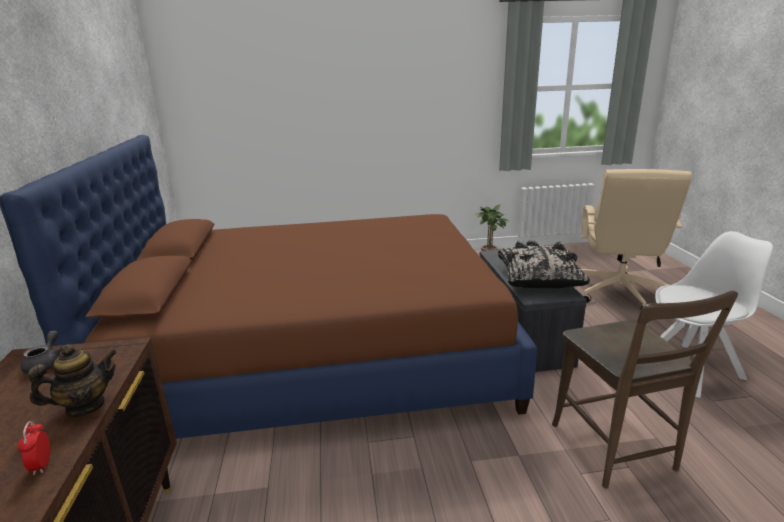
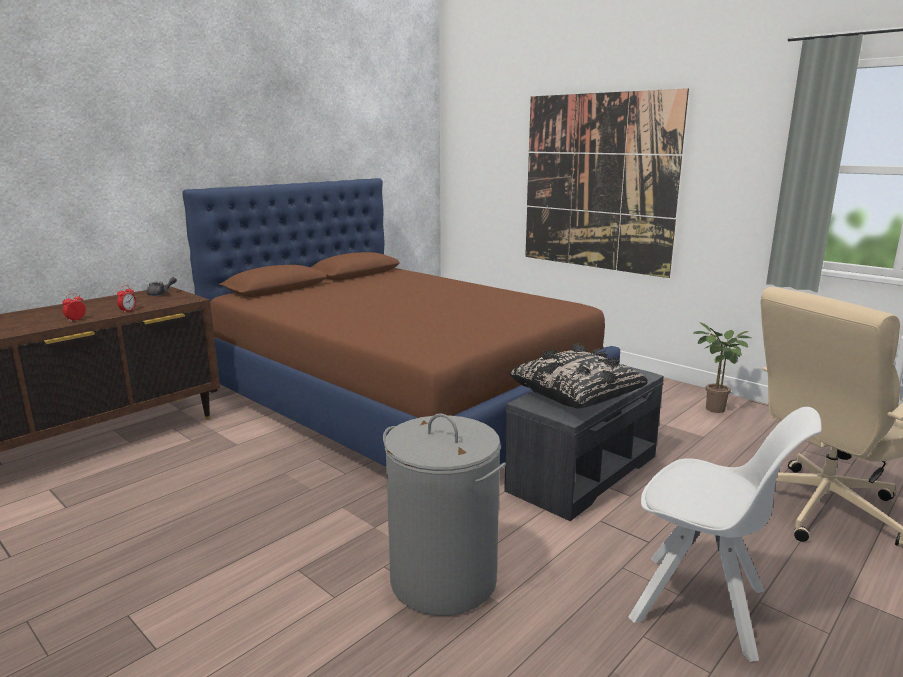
camera: 50 degrees right, 5 degrees down
teapot [28,344,117,417] -> alarm clock [117,285,136,313]
brown chair [552,291,738,488] -> grey laundry basket [383,413,506,616]
none -> picture [525,88,689,278]

